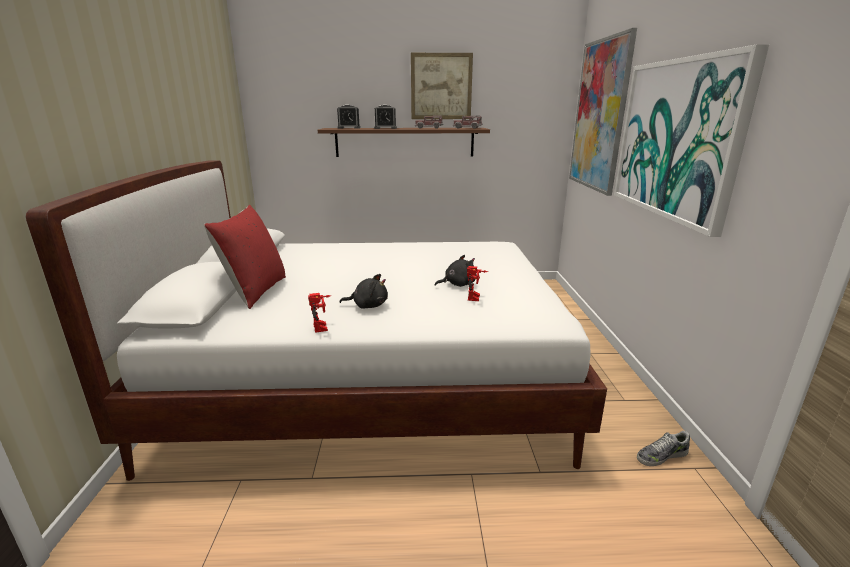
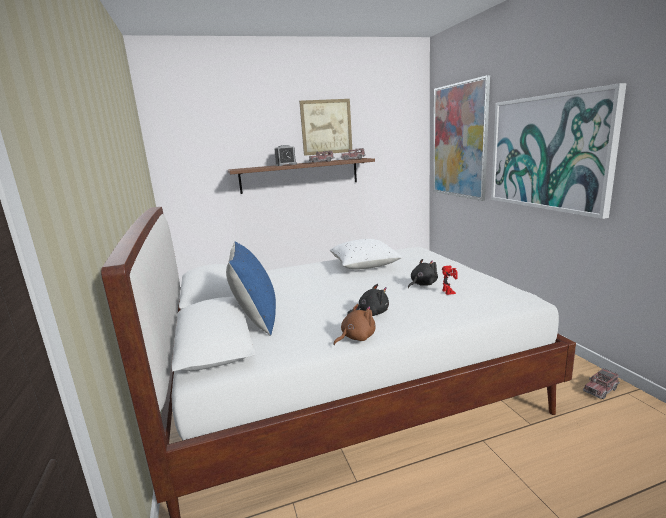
camera: 15 degrees left, 5 degrees down
red pillow [204,205,286,309] -> blue pillow [226,241,276,336]
toy robot [308,293,331,333] -> brown plush toy [333,304,375,345]
alarm clock [337,105,360,129] -> none
shoe [637,431,690,466] -> toy truck [583,368,620,399]
none -> white pillow [330,239,402,270]

